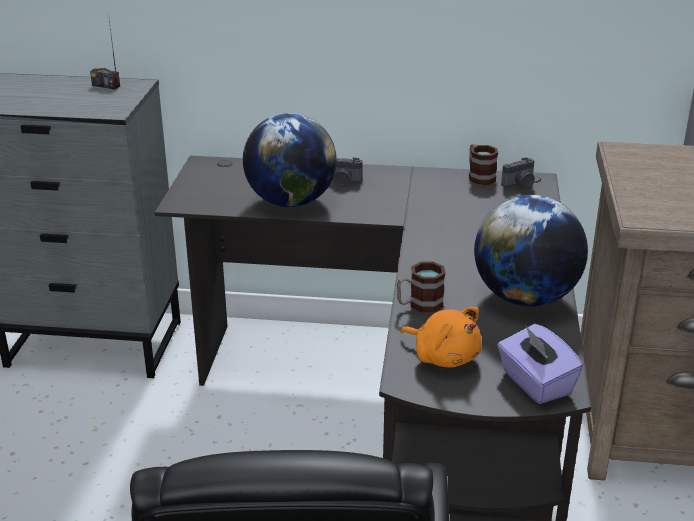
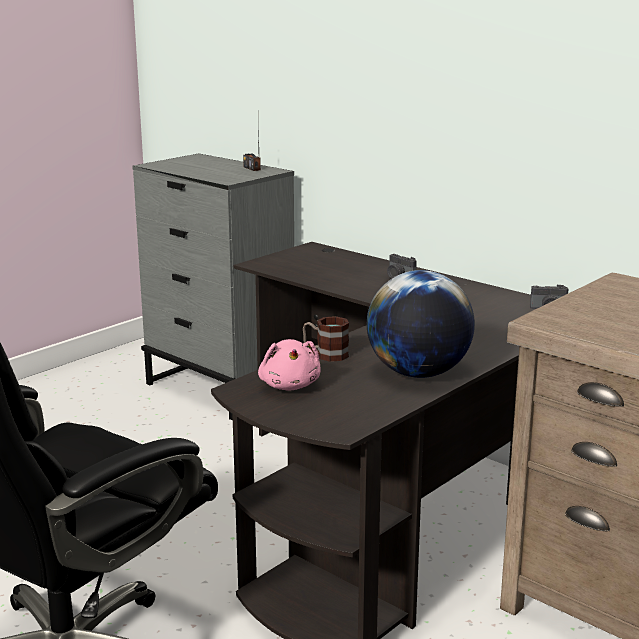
camera: 35 degrees right, 10 degrees down
globe [243,113,337,207] -> none
orange plush toy [401,307,482,368] -> pink plush toy [258,339,320,391]
mug [469,144,498,185] -> none
purple tissue box [497,324,583,404] -> none

